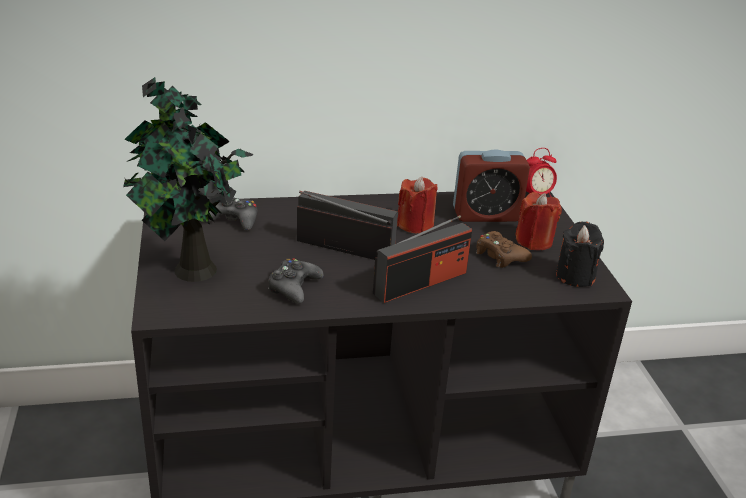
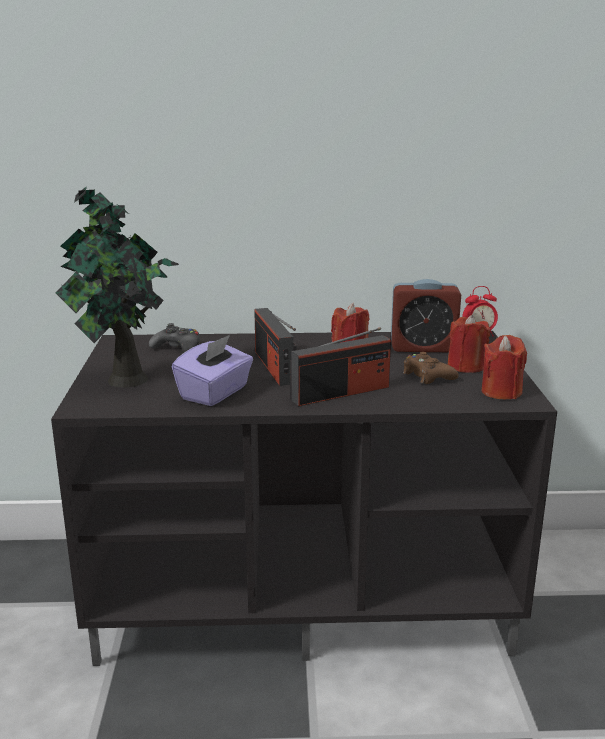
camera: 10 degrees right, 10 degrees down
black game controller [268,258,324,304] -> purple tissue box [172,335,253,406]
radio [297,191,398,260] -> radio turned 135 degrees counterclockwise [254,308,297,386]
black candle [556,222,604,287] -> red candle [481,335,527,399]

